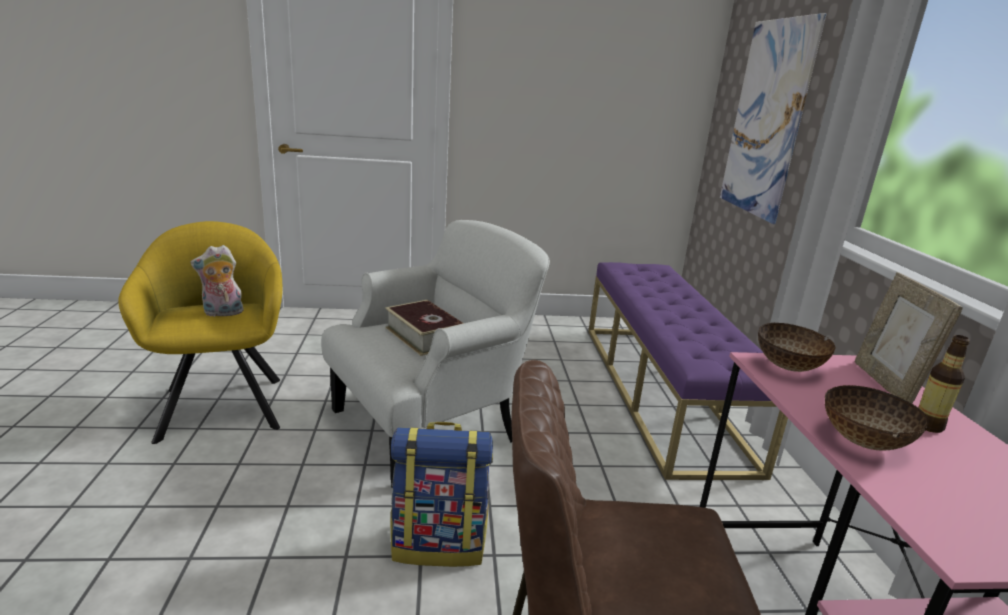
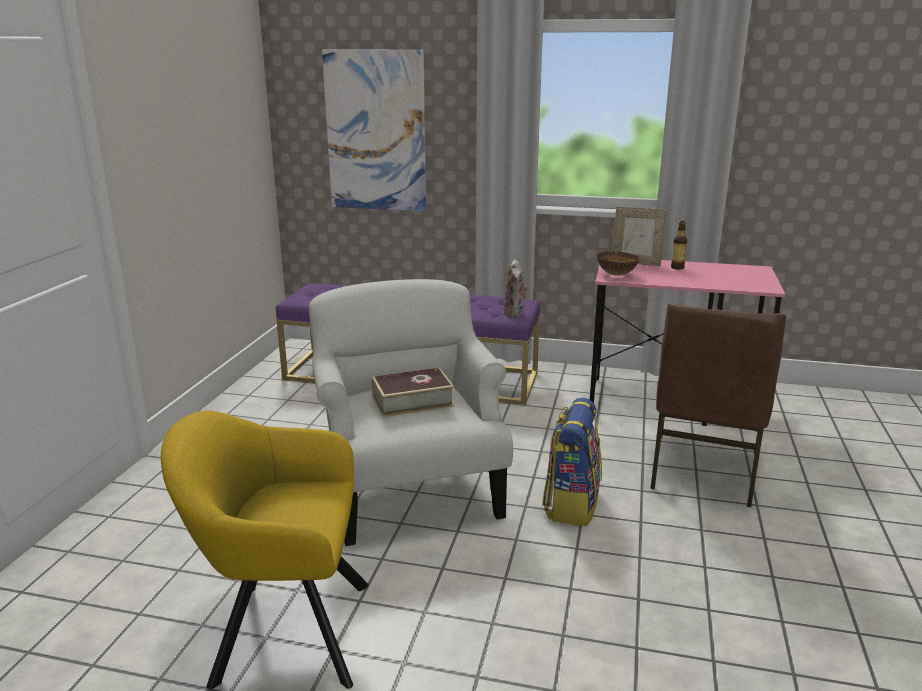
camera: 70 degrees left, 0 degrees up
plush toy [191,245,244,317] -> plush toy moved to [503,259,528,317]
bowl [825,385,929,451] -> none

